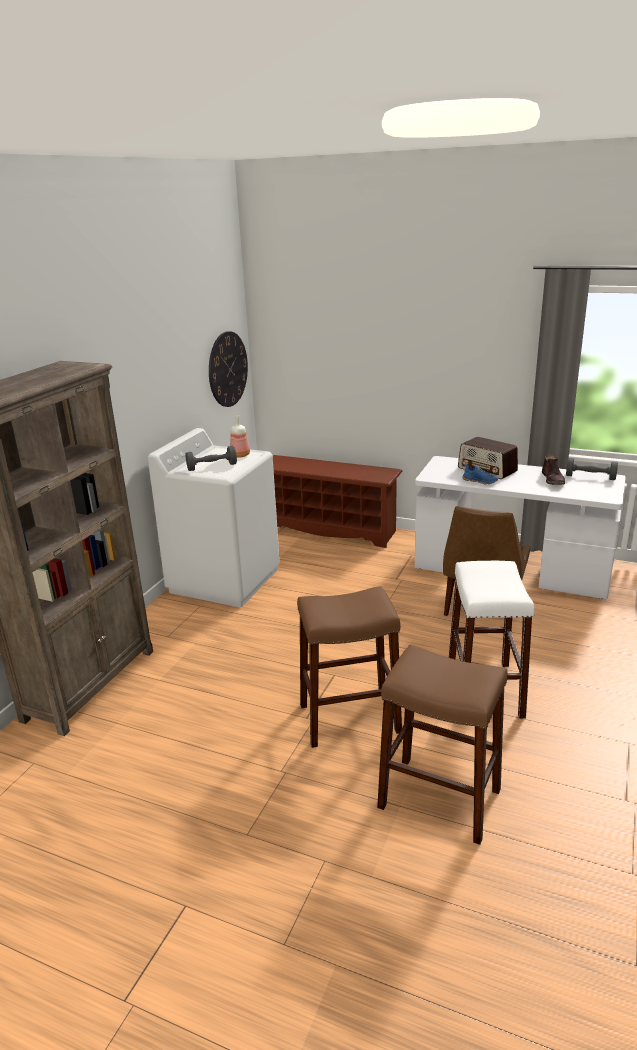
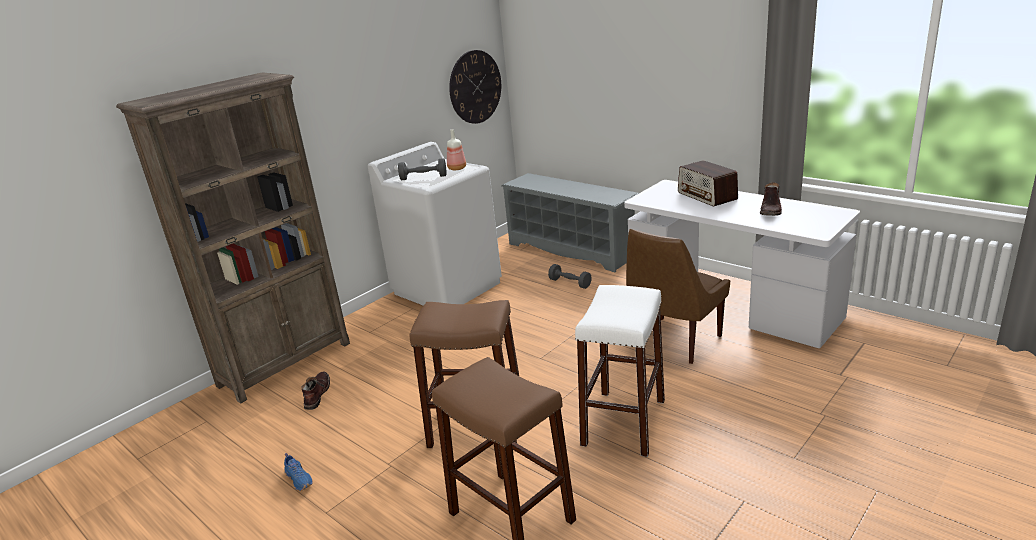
camera: 20 degrees right, 0 degrees up
brown shoe rack [273,455,403,548] -> grey shoe rack [501,173,639,272]
blue shoe [462,464,498,484] -> blue shoe moved to [284,453,313,491]
grey dumbbell [566,458,618,480] -> grey dumbbell moved to [548,264,592,289]
none -> brown boot [301,371,330,410]

